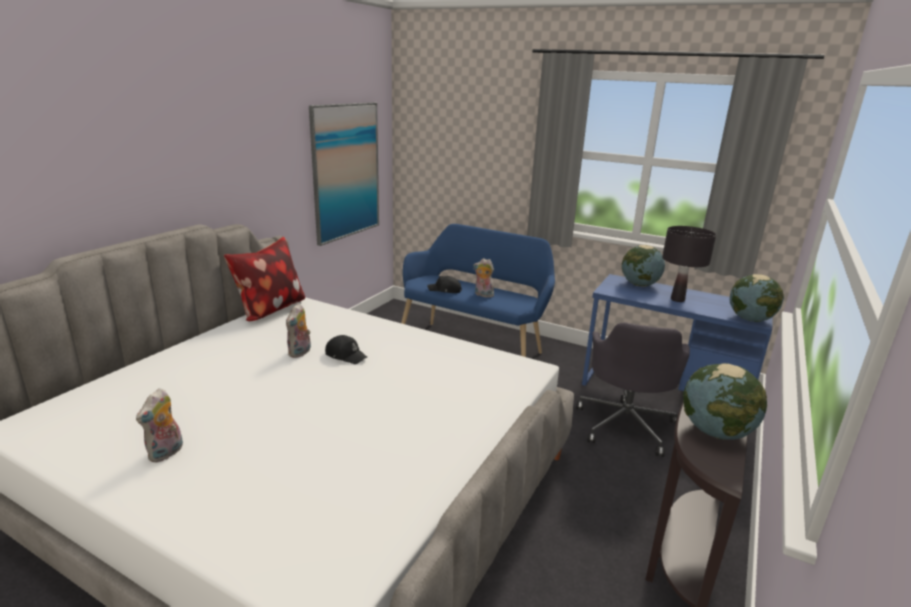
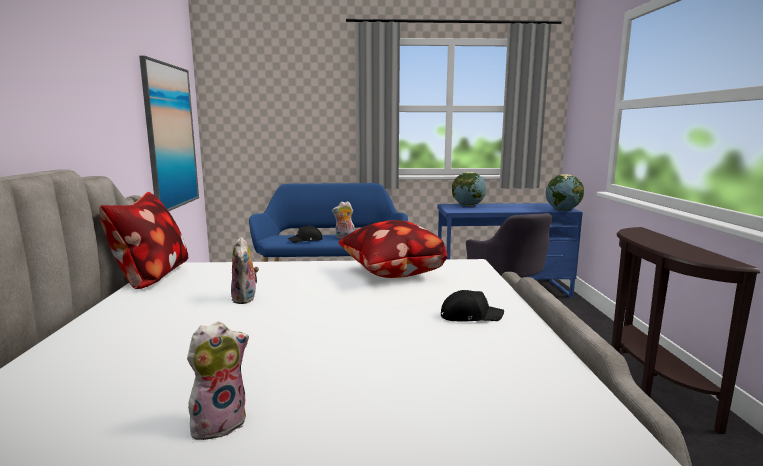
camera: 30 degrees left, 10 degrees down
plush toy [136,388,183,463] -> plush toy turned 120 degrees counterclockwise [187,321,249,440]
black cap [325,335,367,364] -> black cap moved to [441,290,504,321]
black table lamp [662,226,716,302] -> none
globe [683,363,767,440] -> none
none -> pillow [338,220,447,278]

